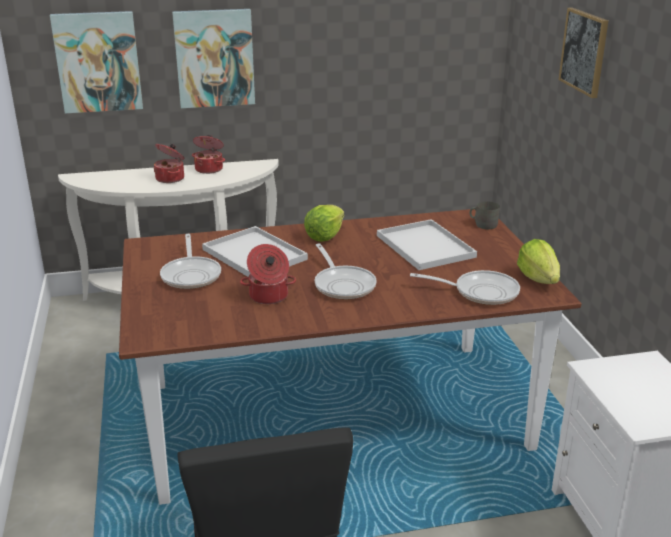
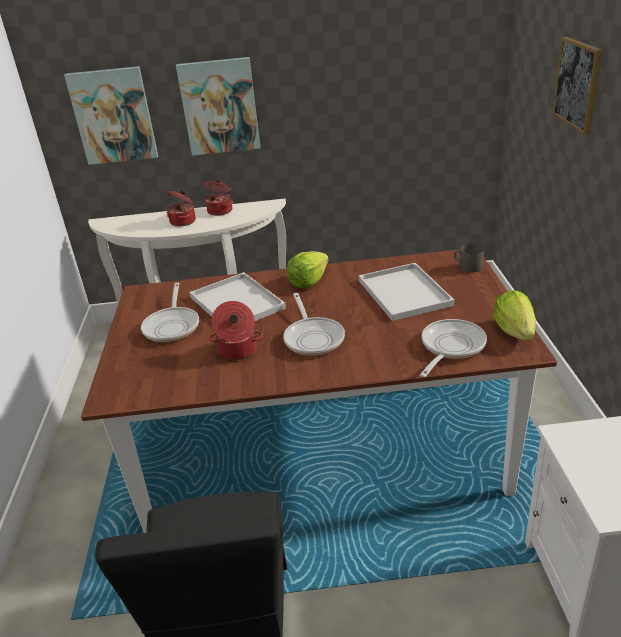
camera: 10 degrees right, 5 degrees up
frying pan [410,270,520,305] -> frying pan turned 75 degrees counterclockwise [420,319,487,377]

